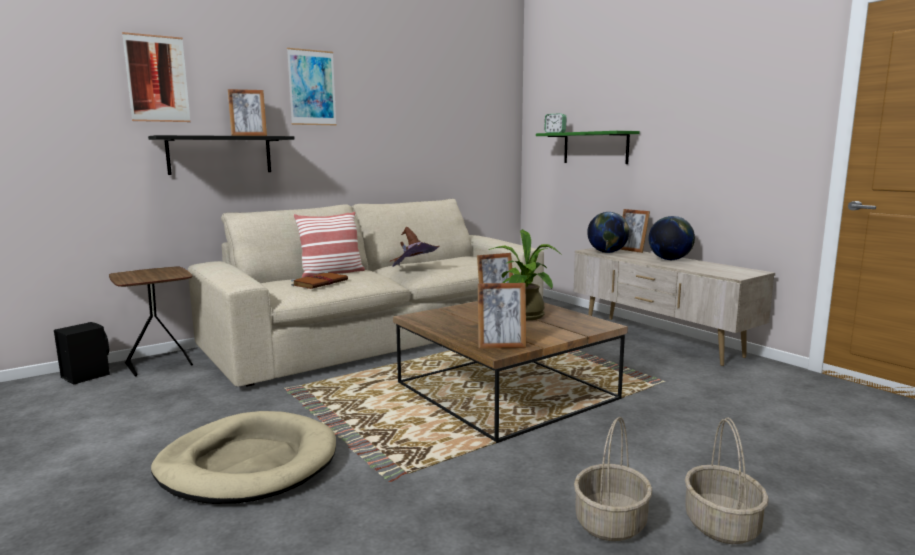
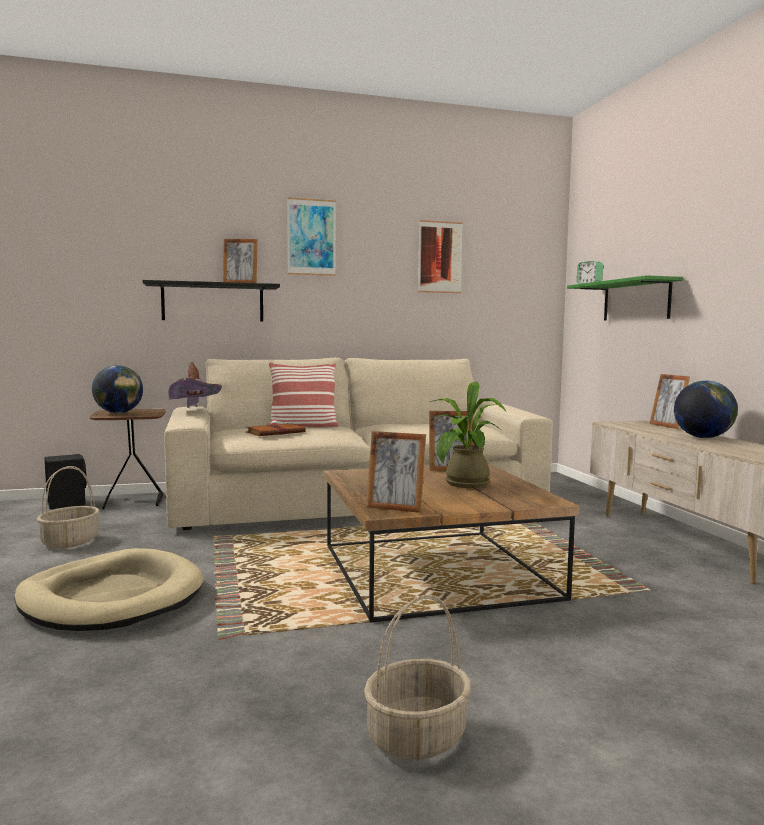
camera: 20 degrees right, 5 degrees down
picture [122,32,191,122] -> picture moved to [418,220,463,293]
brown hat [390,227,440,267] -> brown hat moved to [168,362,222,408]
globe [587,212,629,253] -> globe moved to [92,365,143,413]
basket [685,417,769,544] -> basket moved to [37,466,100,548]

